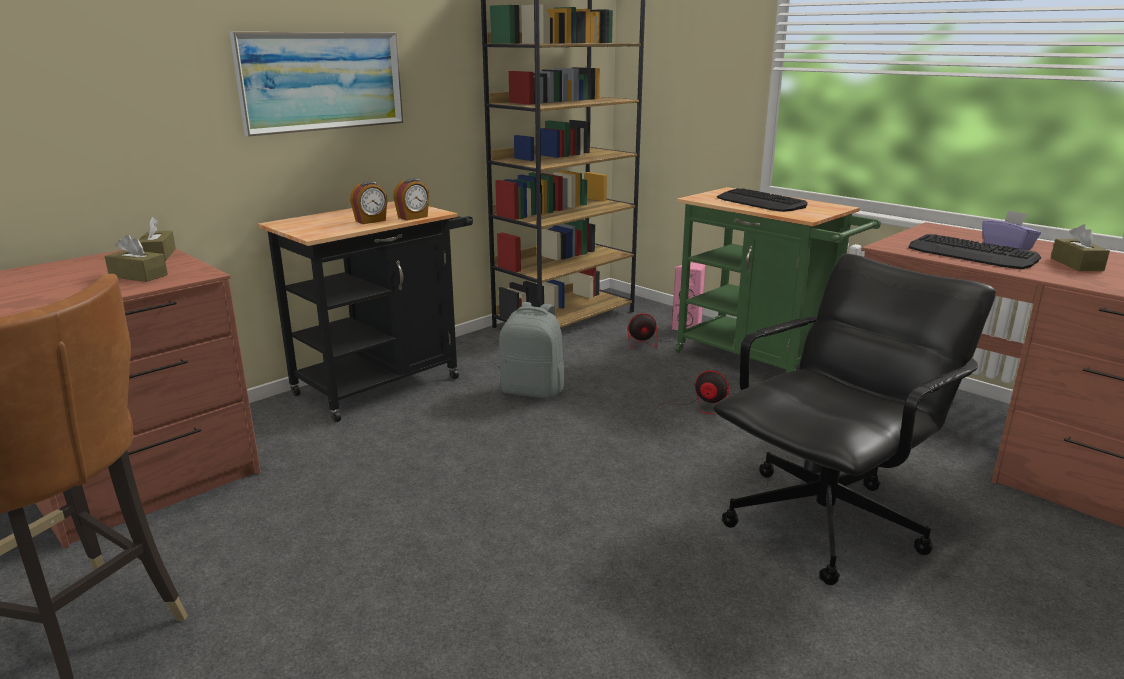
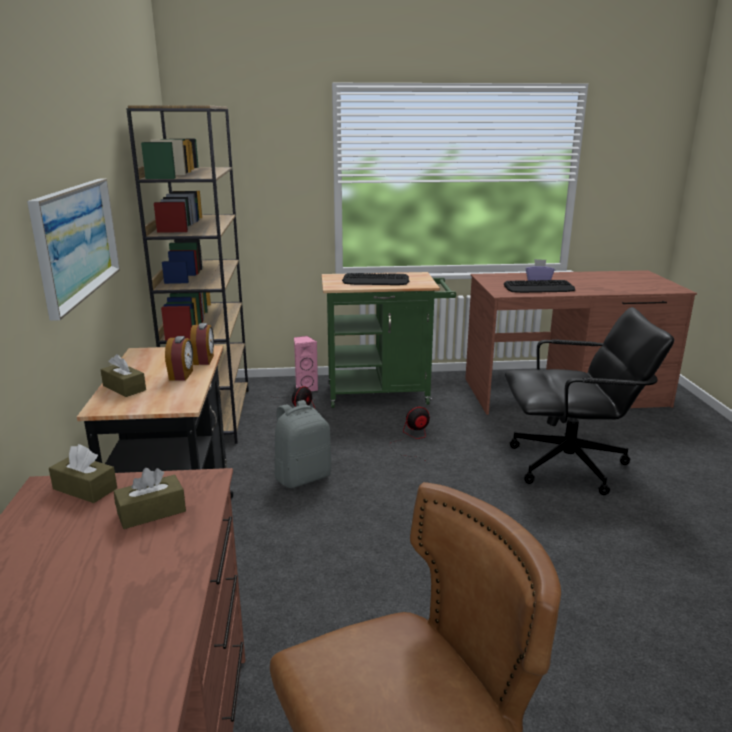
camera: 50 degrees left, 0 degrees up
black office chair [713,253,996,585] -> black office chair turned 90 degrees clockwise [505,307,674,495]
brown tissue box [1051,224,1110,271] -> brown tissue box moved to [100,354,146,397]

